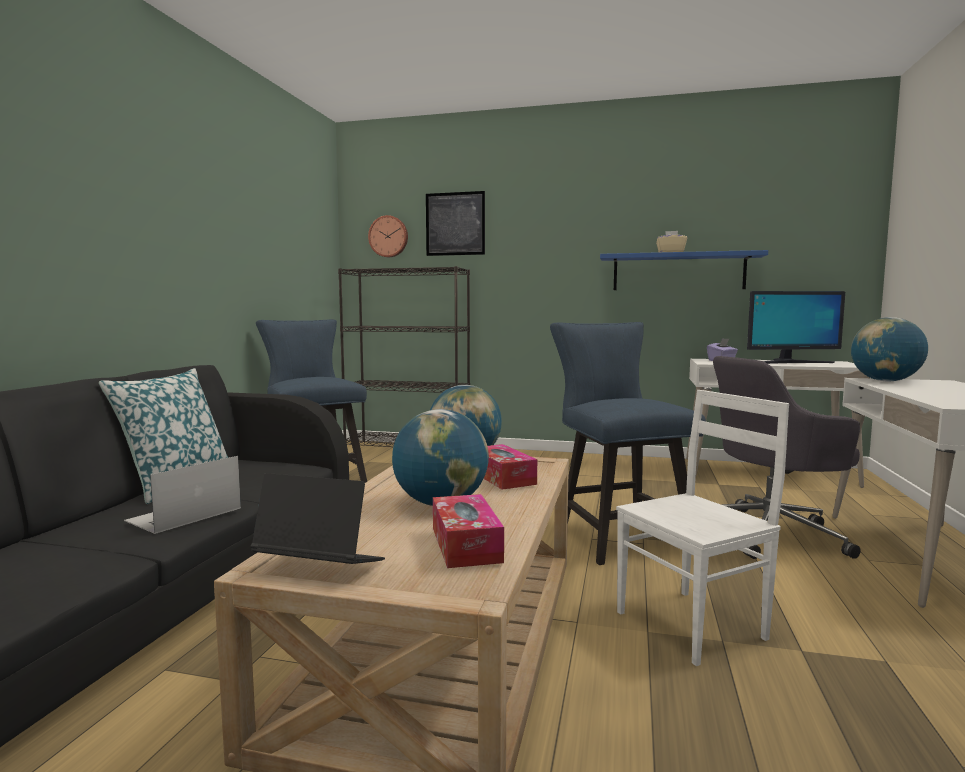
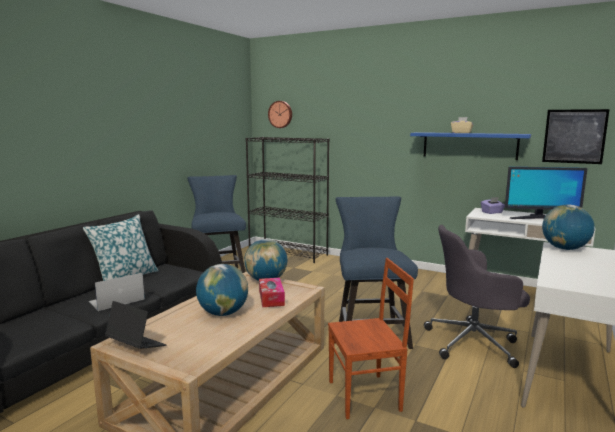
camera: 15 degrees right, 5 degrees up
picture [426,191,485,256] -> picture moved to [542,109,610,164]
tissue box [433,494,504,568] -> none
white chair [616,390,789,666] -> brown chair [328,258,414,419]

